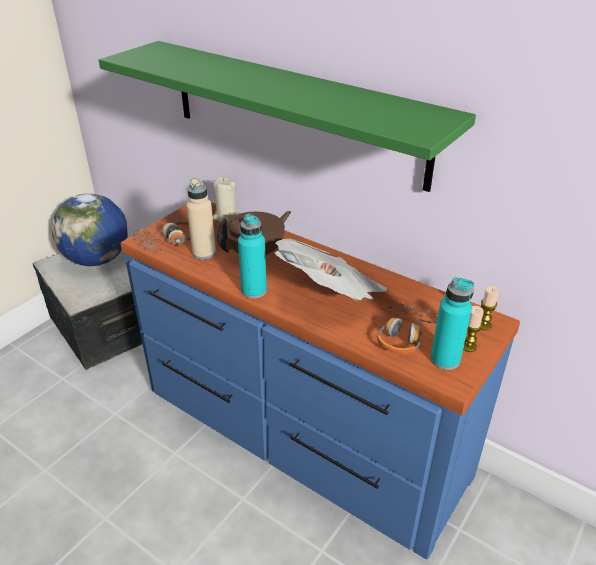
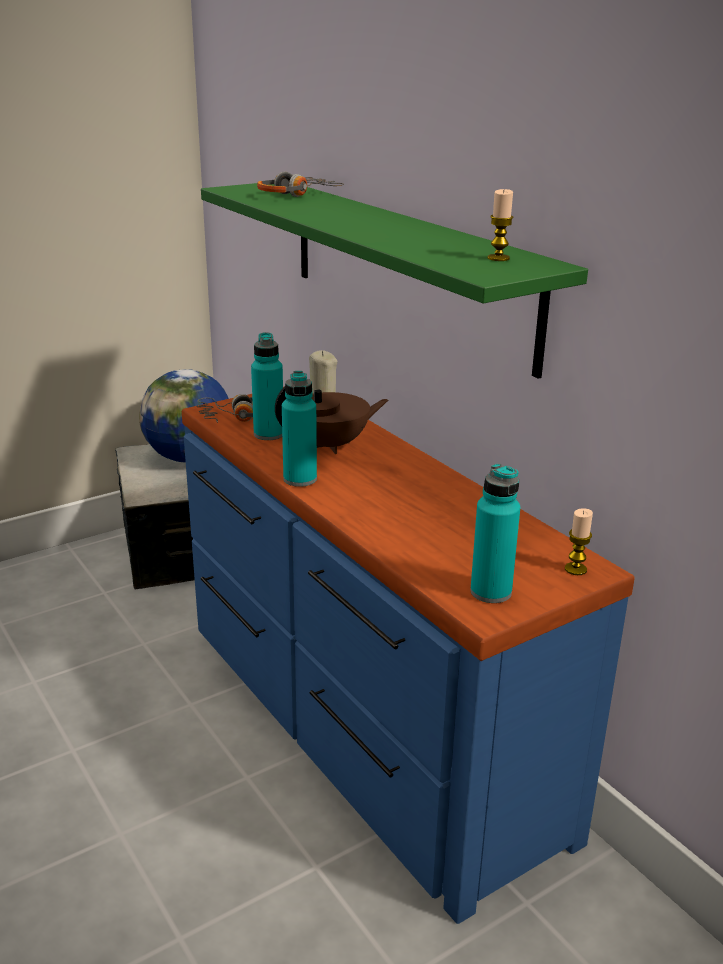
camera: 20 degrees right, 10 degrees down
beige bottle [186,178,216,260] -> turquoise bottle [251,332,283,440]
newspaper [274,238,387,301] -> none
headphones [377,303,438,354] -> headphones moved to [257,172,344,197]
candle [463,306,484,352] -> candle moved to [487,189,513,261]

